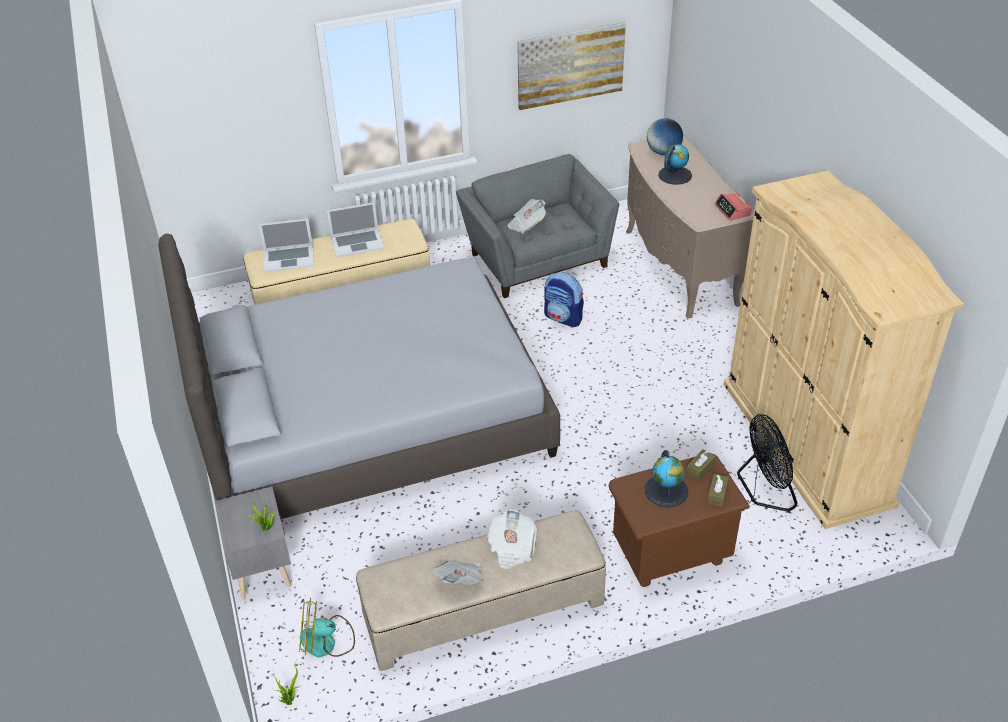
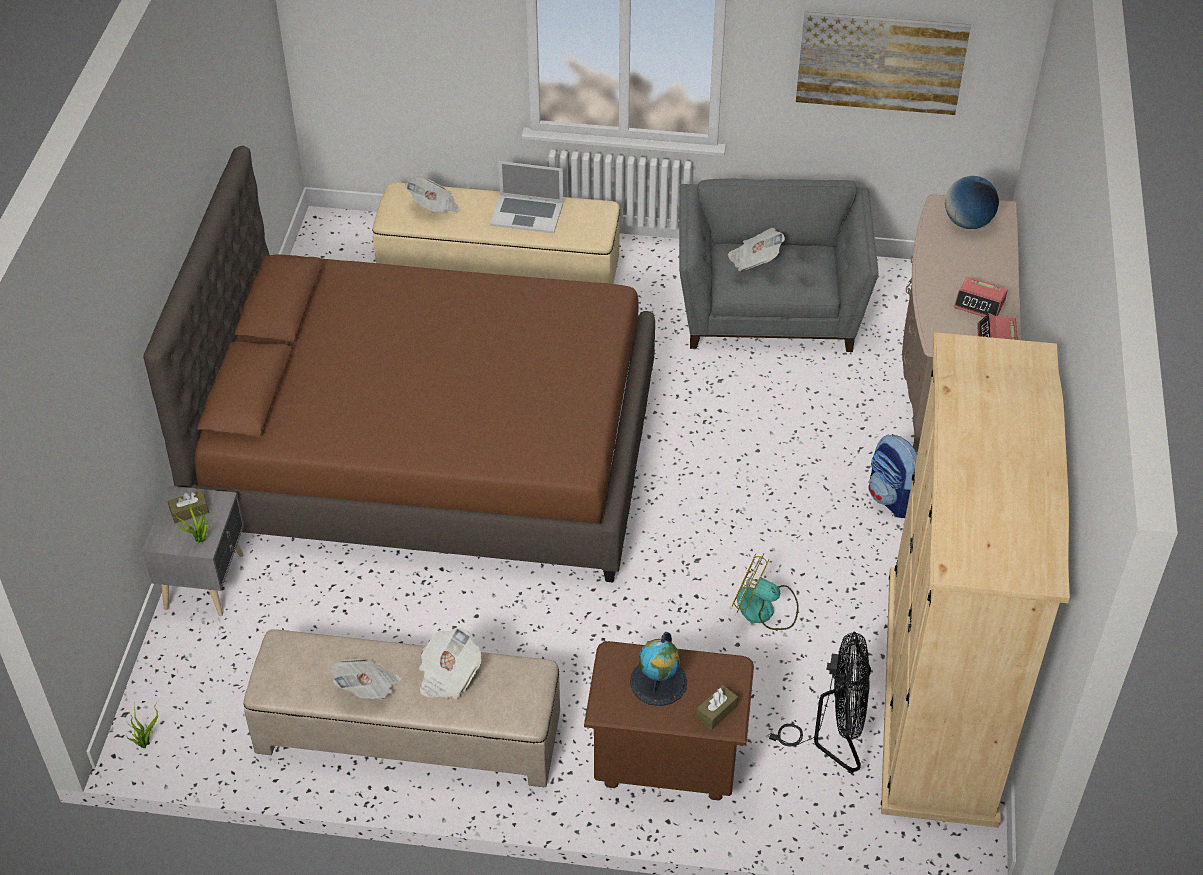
camera: 25 degrees right, 5 degrees up
grey bed [158,234,560,519] -> brown bed [143,146,655,583]
laptop [259,219,314,272] -> newspaper [405,177,460,214]
fan [299,598,355,658] -> fan moved to [732,554,799,630]
backpack [544,272,584,327] -> backpack moved to [868,435,917,518]
globe [658,144,692,185] -> none
brown tissue box [686,449,716,481] -> brown tissue box moved to [168,490,209,523]
none -> alarm clock [954,277,1008,317]

